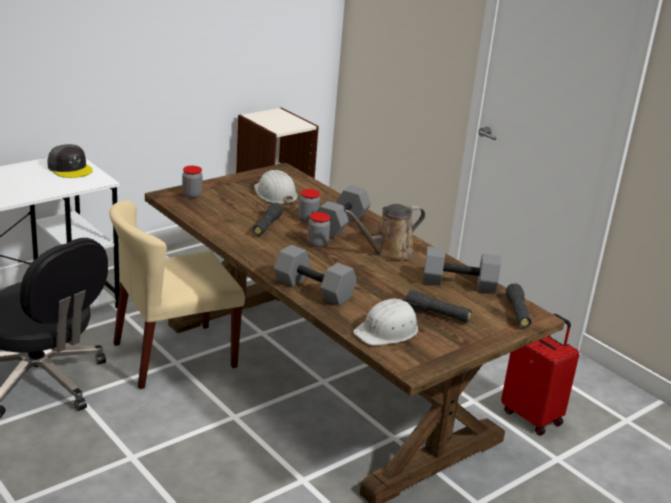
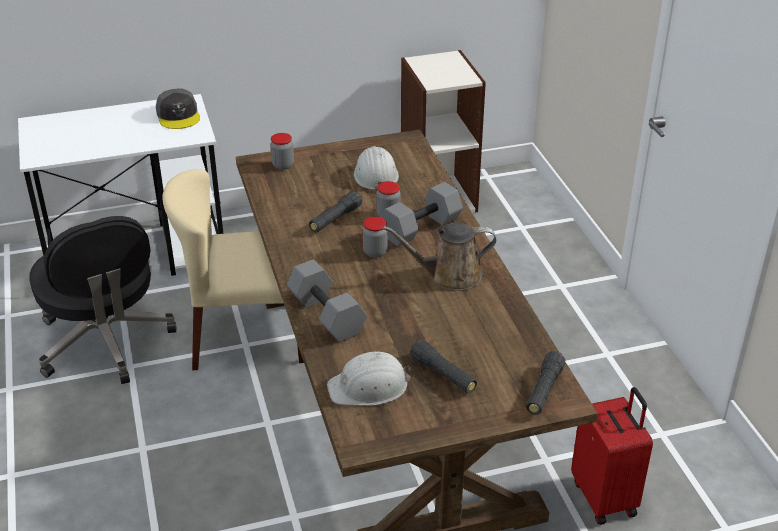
camera: 25 degrees right, 10 degrees up
grey dumbbell [423,246,501,293] -> none

